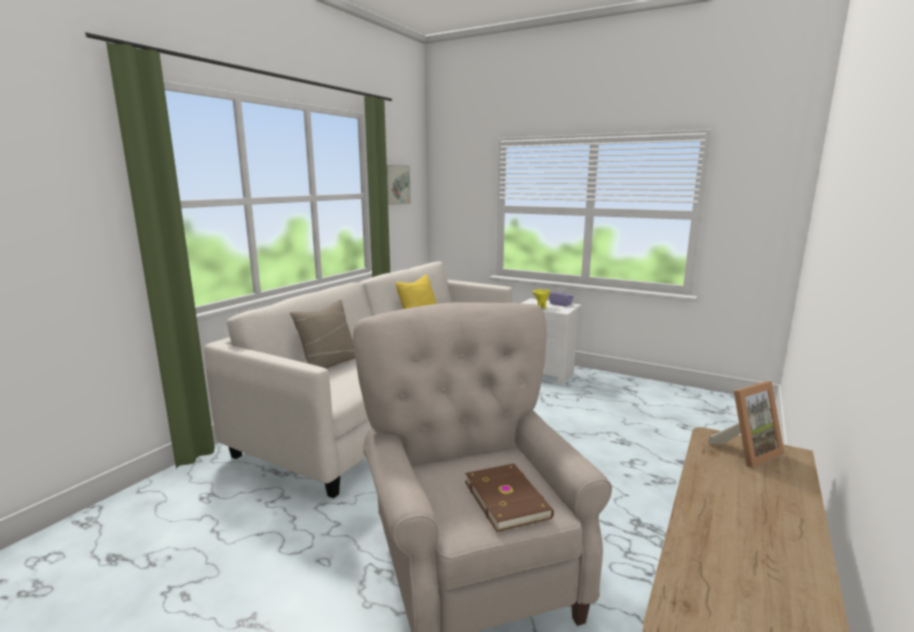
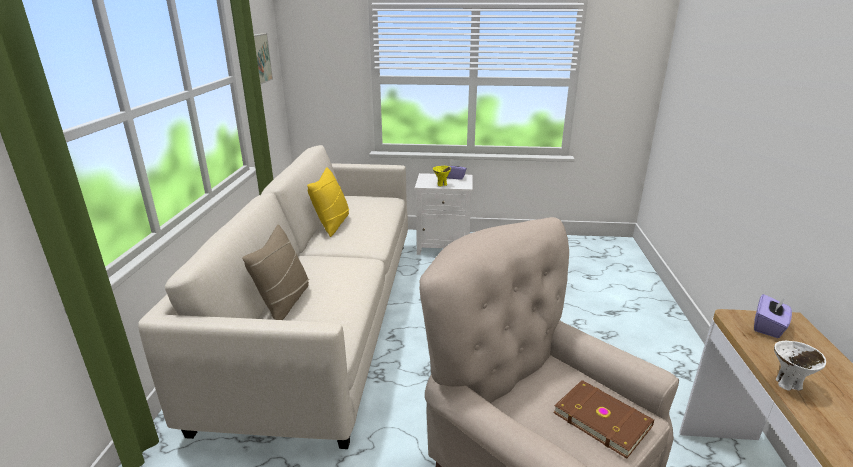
camera: 25 degrees left, 10 degrees up
picture frame [708,381,784,468] -> purple tissue box [754,294,792,338]
none -> white bowl [774,341,826,391]

